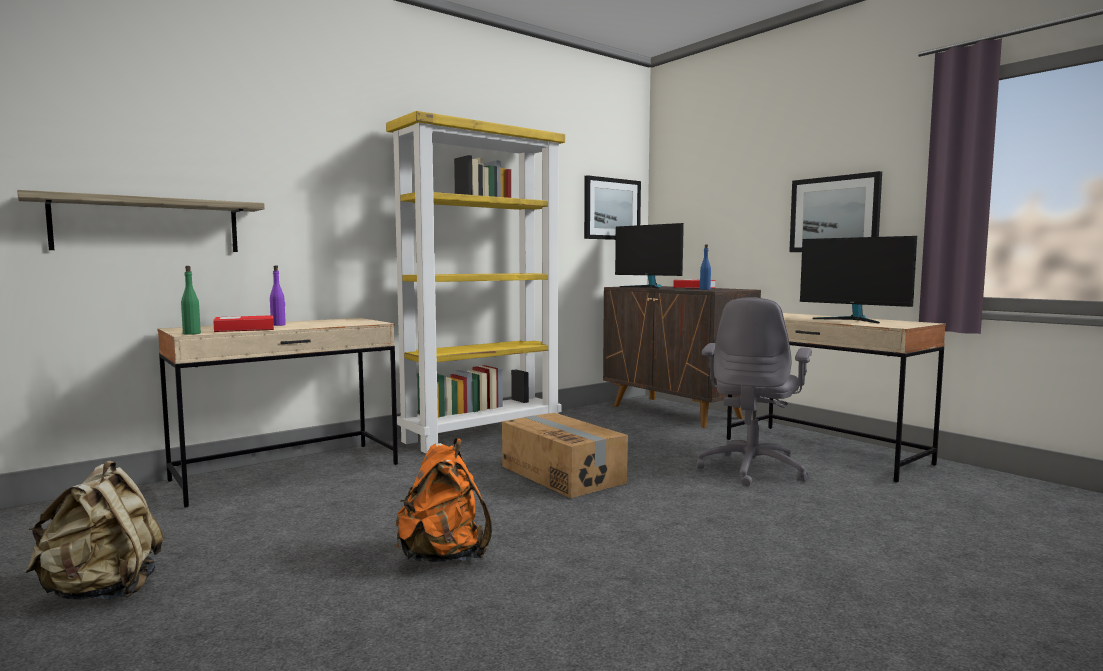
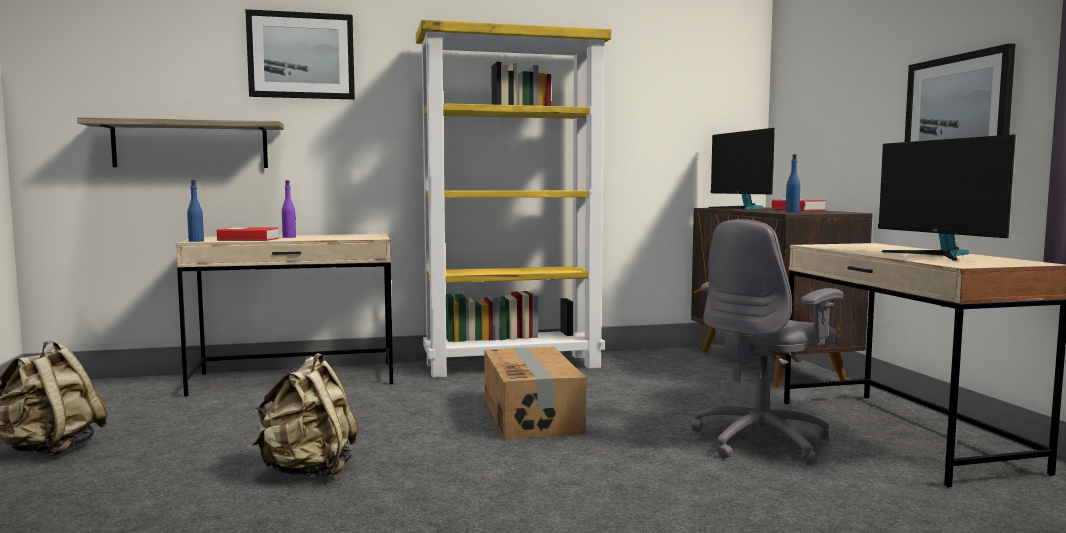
camera: 25 degrees right, 0 degrees up
green bottle [181,266,201,335] -> blue bottle [187,180,204,242]
orange backpack [396,438,492,562] -> beige backpack [252,353,358,478]
picture [584,175,641,240] -> picture moved to [245,9,355,99]

